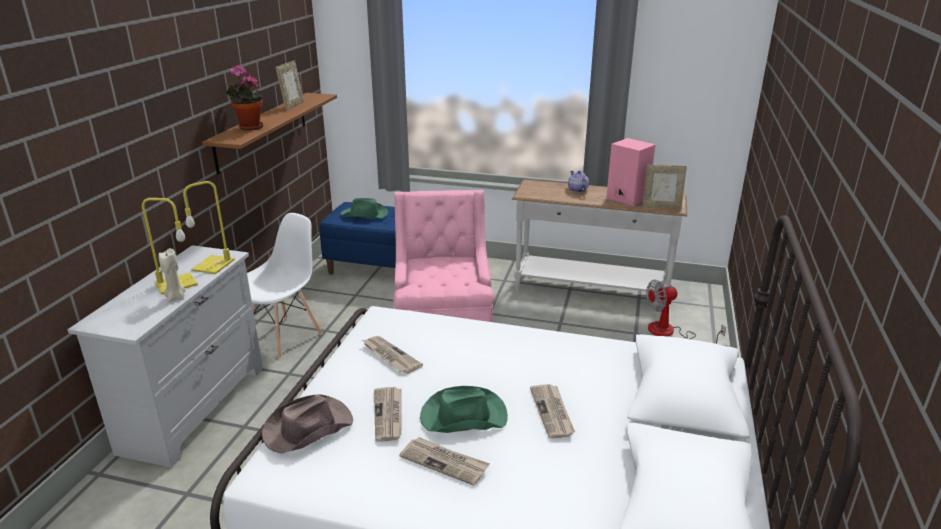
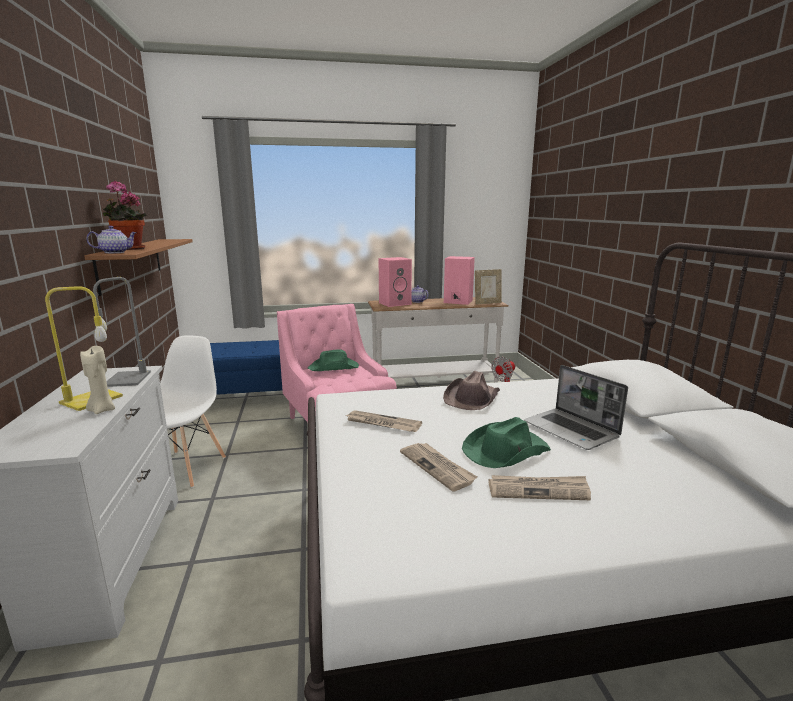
camera: 25 degrees left, 10 degrees down
yellow table lamp [183,181,235,274] -> grey table lamp [93,277,151,387]
brown hat [262,394,353,454] -> brown hat moved to [443,371,500,410]
picture frame [276,60,304,110] -> none
green hat [341,198,388,219] -> green hat moved to [308,349,359,371]
newspaper [530,384,575,438] -> laptop [524,365,628,450]
none -> teapot [86,226,137,253]
none -> pink speaker [379,257,412,307]

